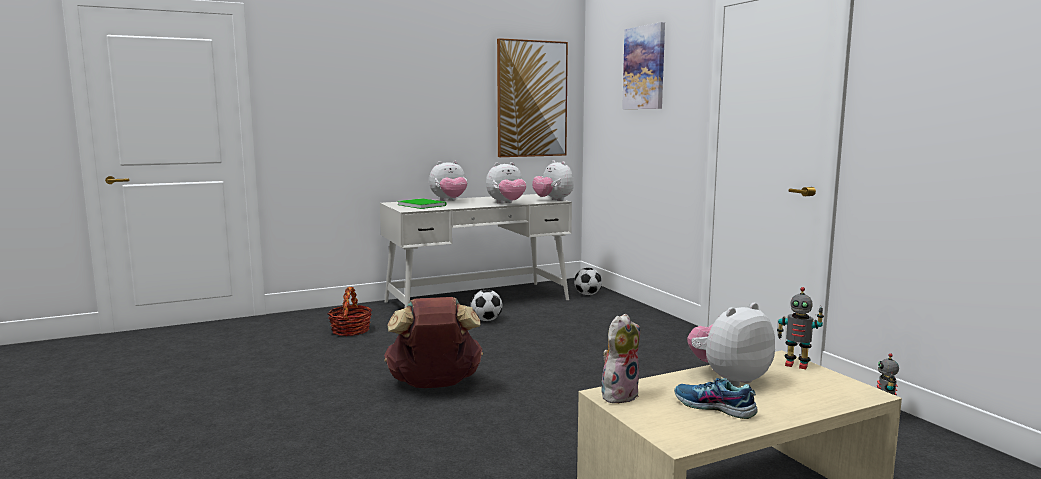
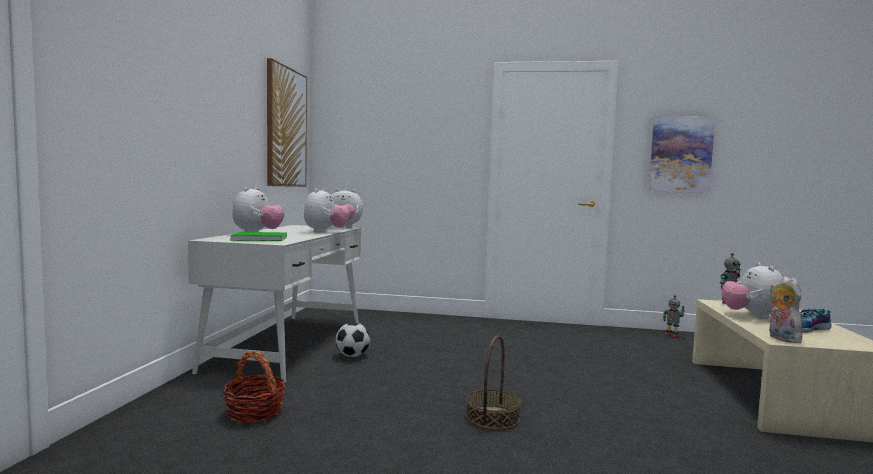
camera: 55 degrees left, 5 degrees down
brown backpack [384,297,483,388] -> basket [466,335,521,430]
football [574,268,602,295] -> none
picture [622,22,665,109] -> picture moved to [649,116,715,193]

